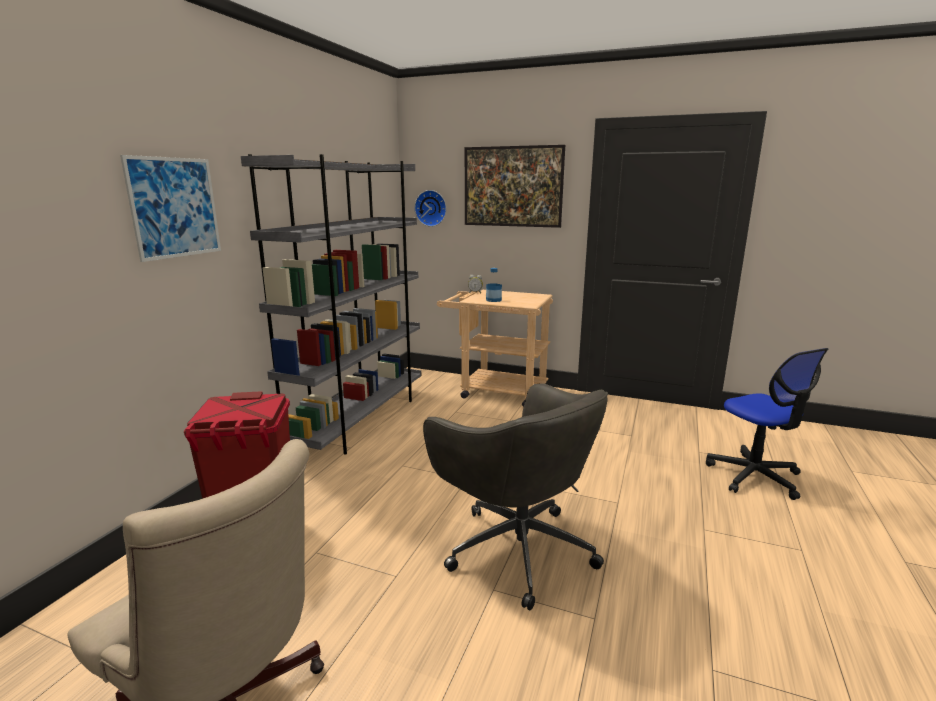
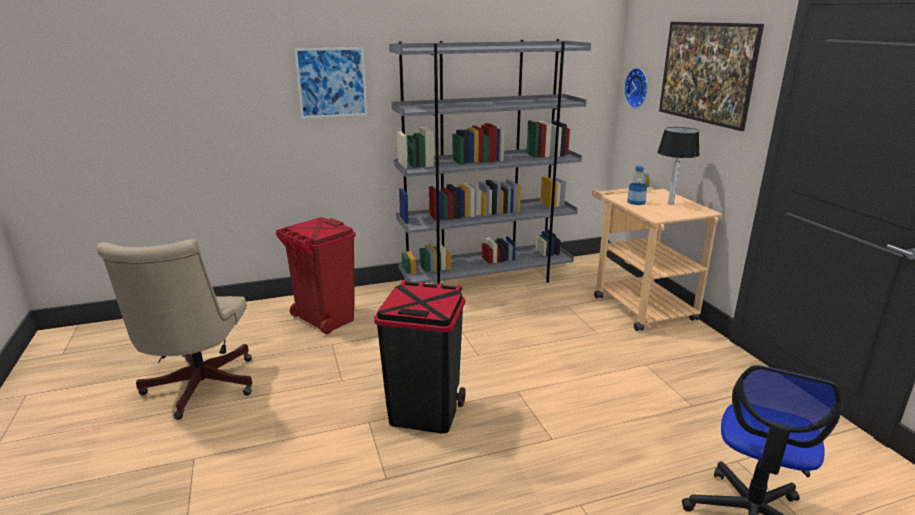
camera: 50 degrees right, 5 degrees up
grey office chair [423,383,608,610] -> black trash can [374,280,466,433]
none -> table lamp [657,127,700,205]

